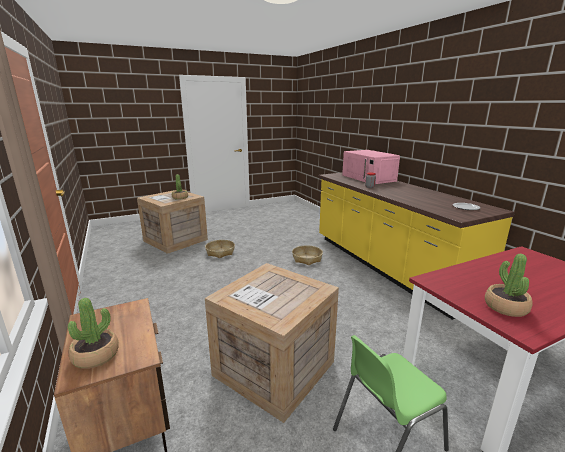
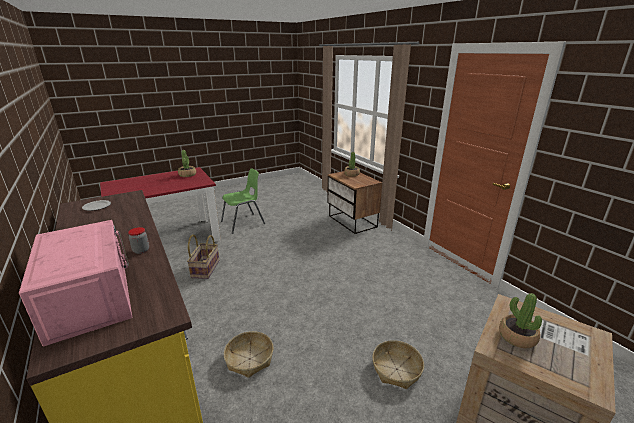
camera: 175 degrees right, 5 degrees up
crate [205,263,339,423] -> none
none -> basket [187,234,220,279]

